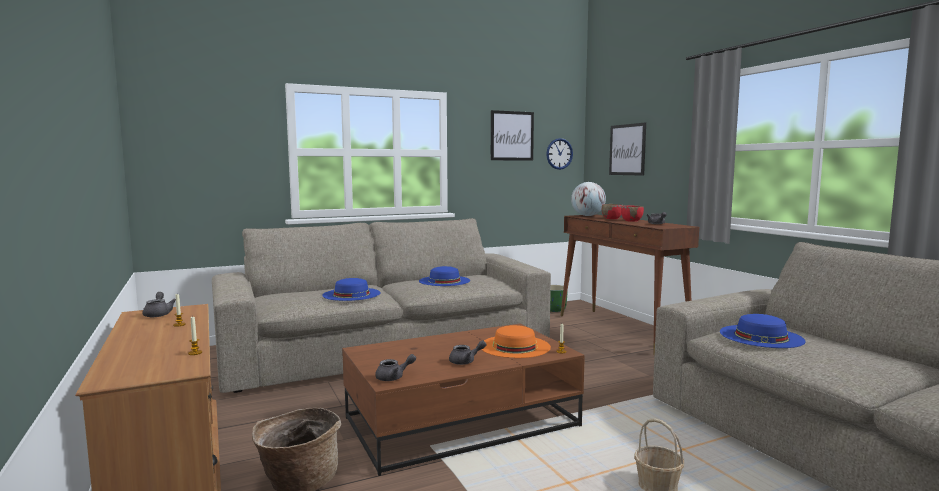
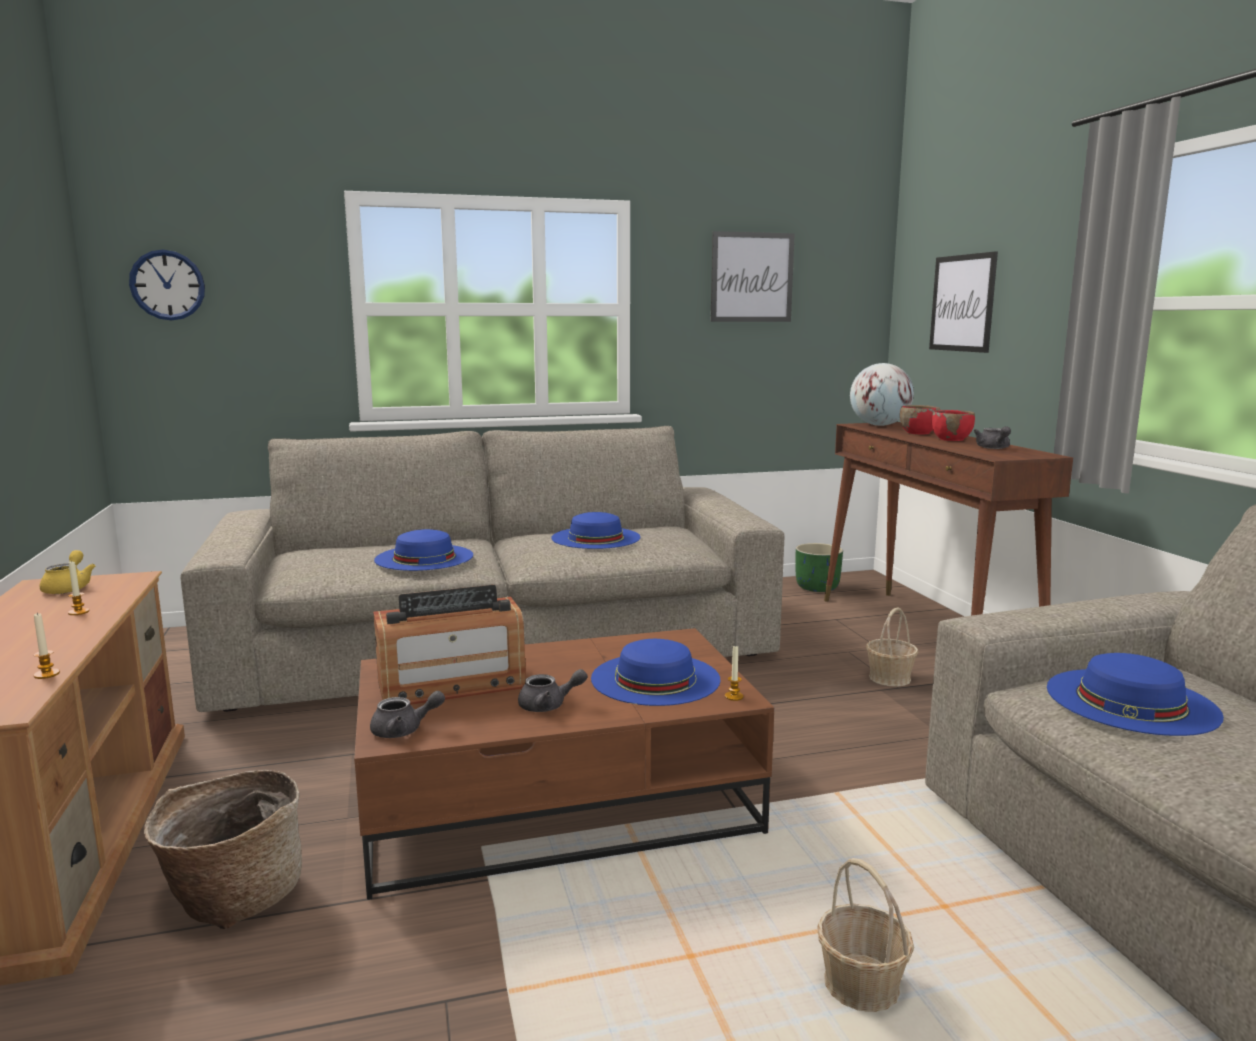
camera: 10 degrees right, 5 degrees up
grey teapot [142,292,176,317] -> yellow teapot [39,550,96,594]
orange hat [481,325,551,358] -> blue hat [591,639,721,706]
wall clock [546,138,573,170] -> wall clock moved to [129,250,205,321]
none -> radio [373,585,526,705]
none -> basket [866,607,918,687]

